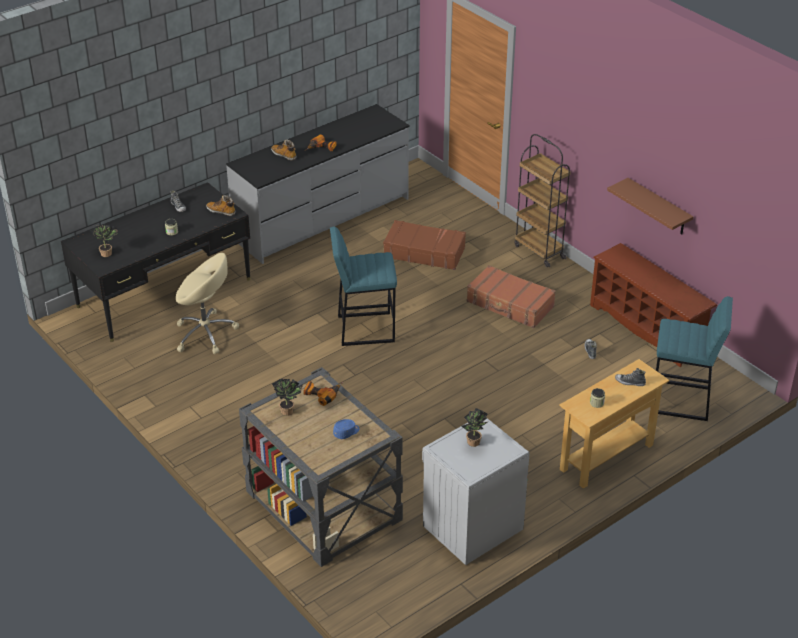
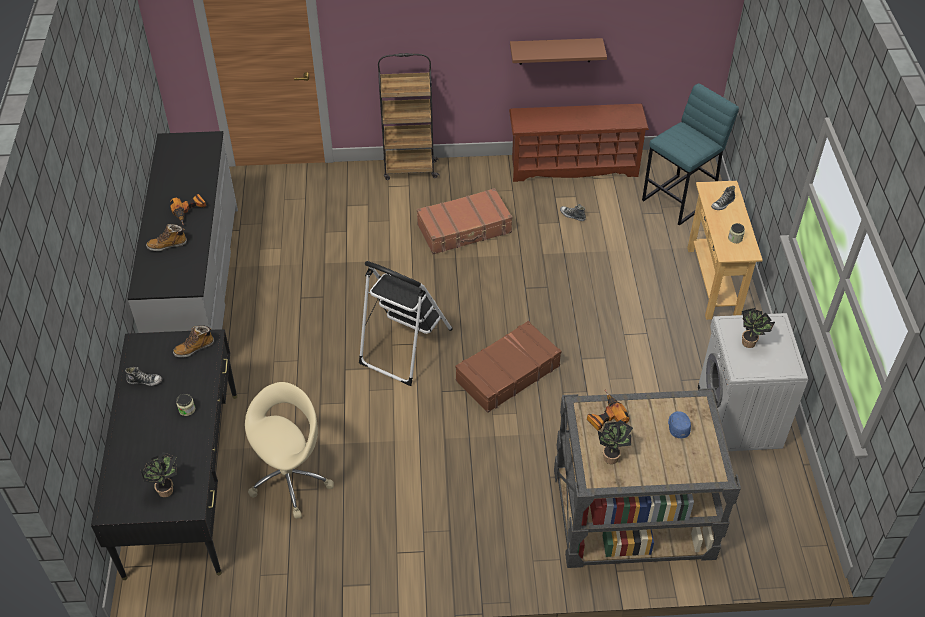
camera: 55 degrees left, 10 degrees up
turquoise stool [330,227,397,346] -> step ladder [359,261,453,386]
brown suitcase [383,220,466,270] -> brown suitcase moved to [456,321,561,413]

